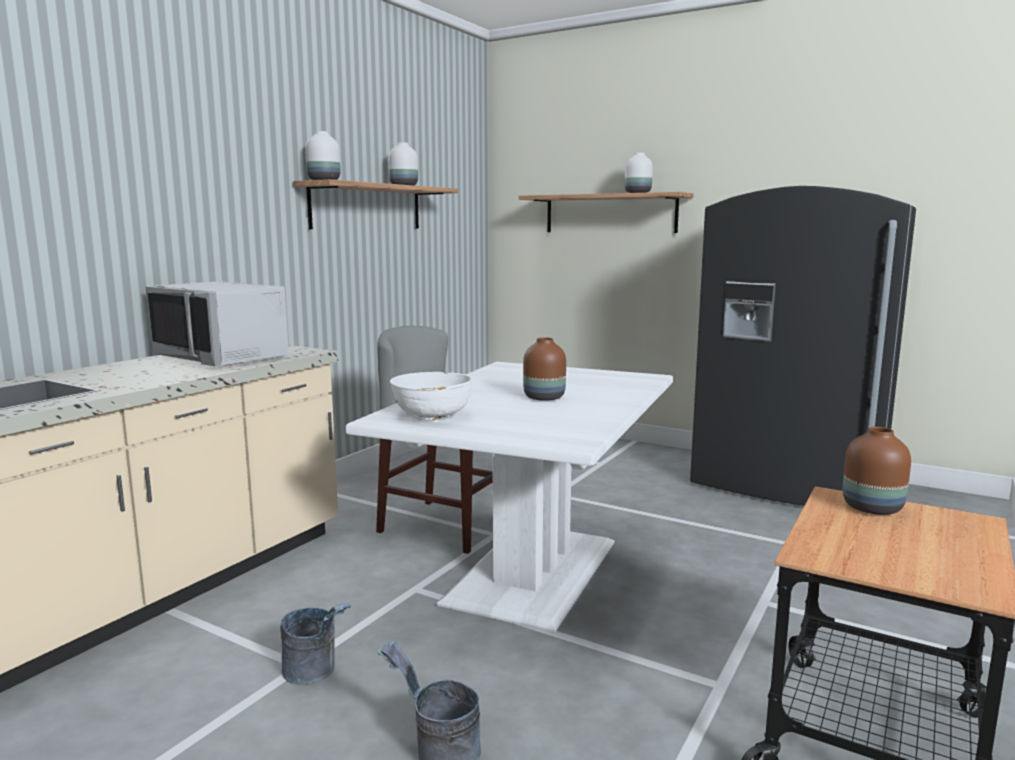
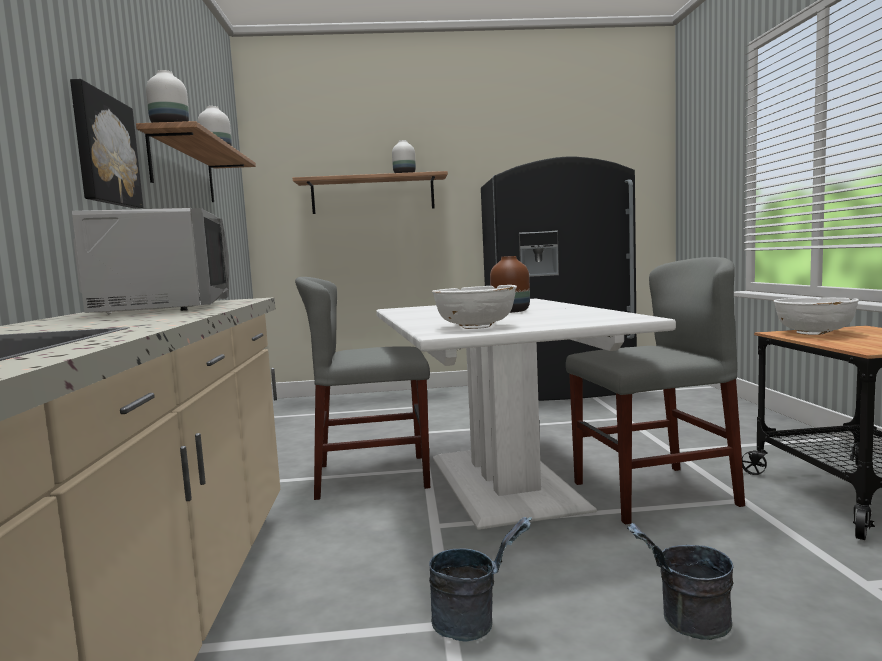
camera: 35 degrees left, 5 degrees down
grey microwave [146,281,289,366] -> grey microwave turned 105 degrees counterclockwise [72,208,229,315]
brown vase [843,427,911,515] -> white bowl [773,298,859,335]
none -> picture [70,79,144,209]
none -> grey chair [566,257,745,525]

